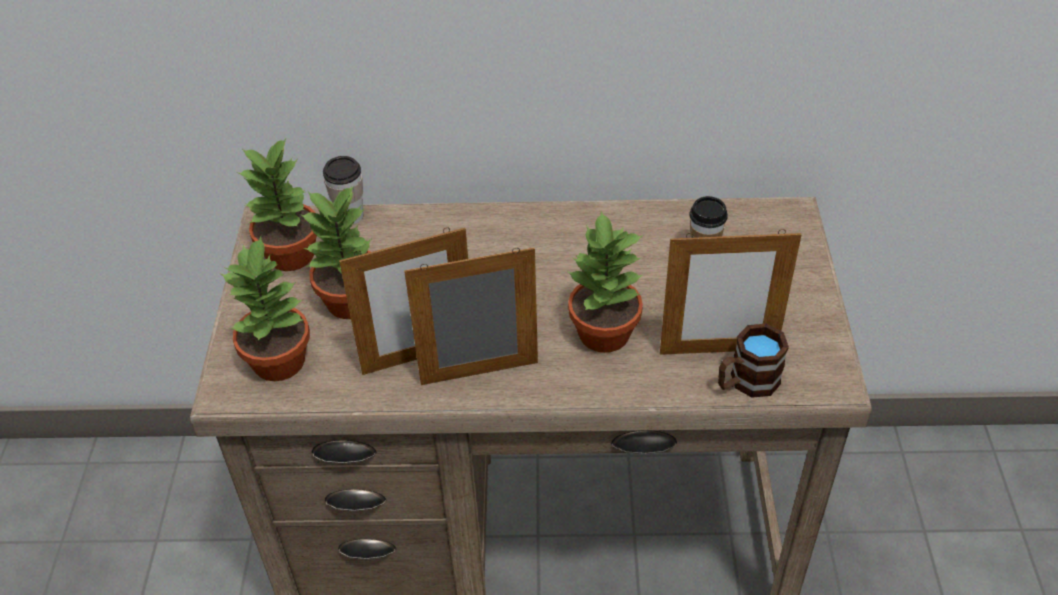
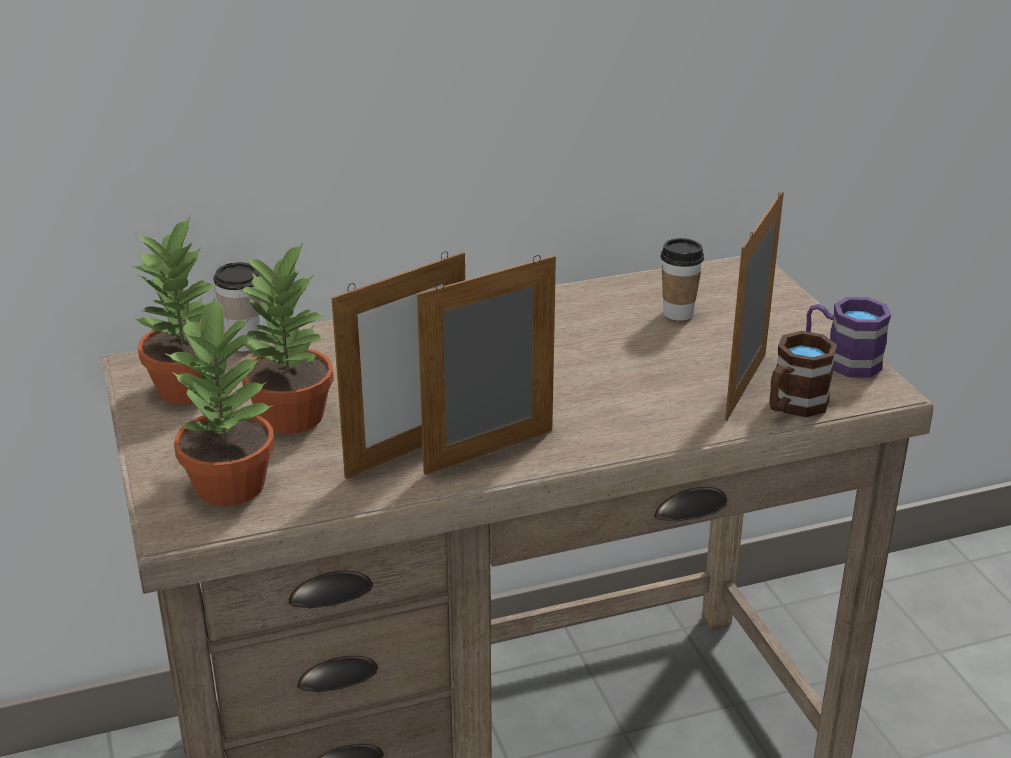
camera: 20 degrees left, 15 degrees down
potted plant [567,210,644,353] -> none
picture frame [660,229,802,355] -> picture frame turned 135 degrees clockwise [725,191,784,421]
none -> purple mug [806,297,891,378]

